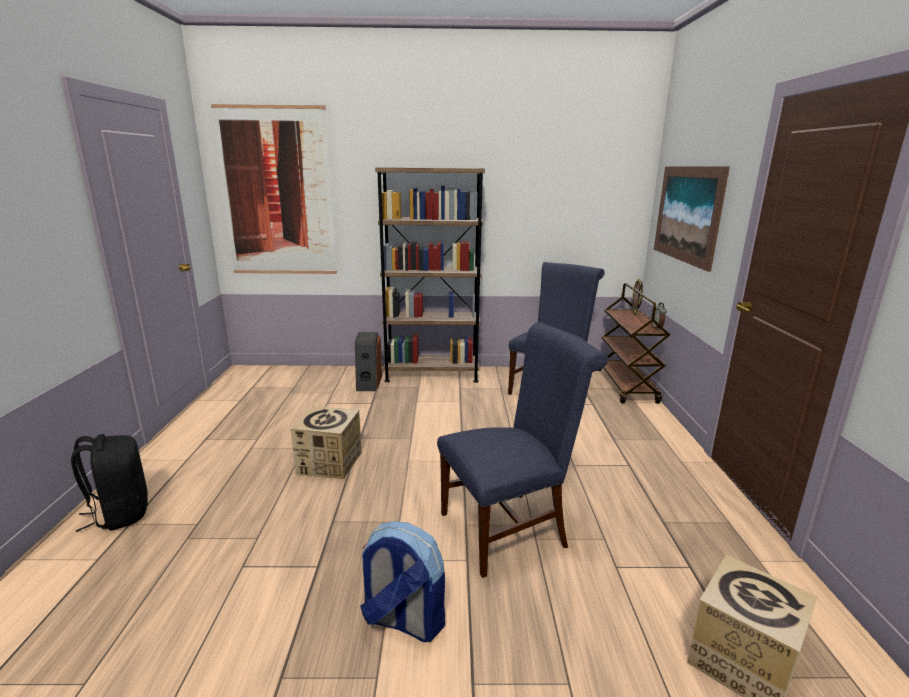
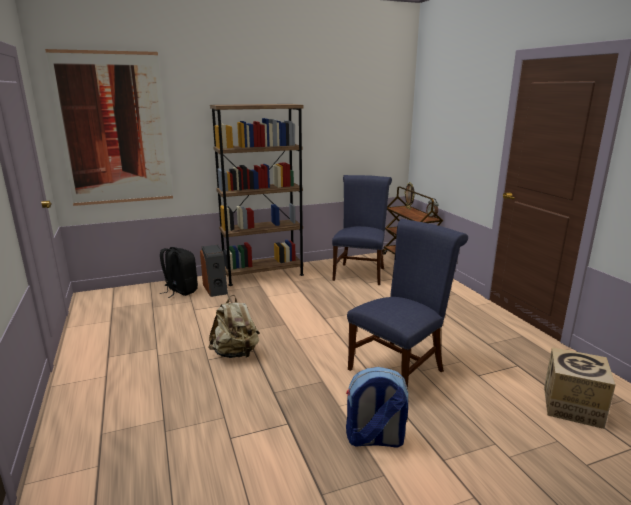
camera: 20 degrees left, 0 degrees up
black backpack [71,434,148,532] -> black backpack moved to [159,247,198,298]
cardboard box [291,406,362,479] -> beige backpack [208,295,260,358]
picture [654,167,730,272] -> none

